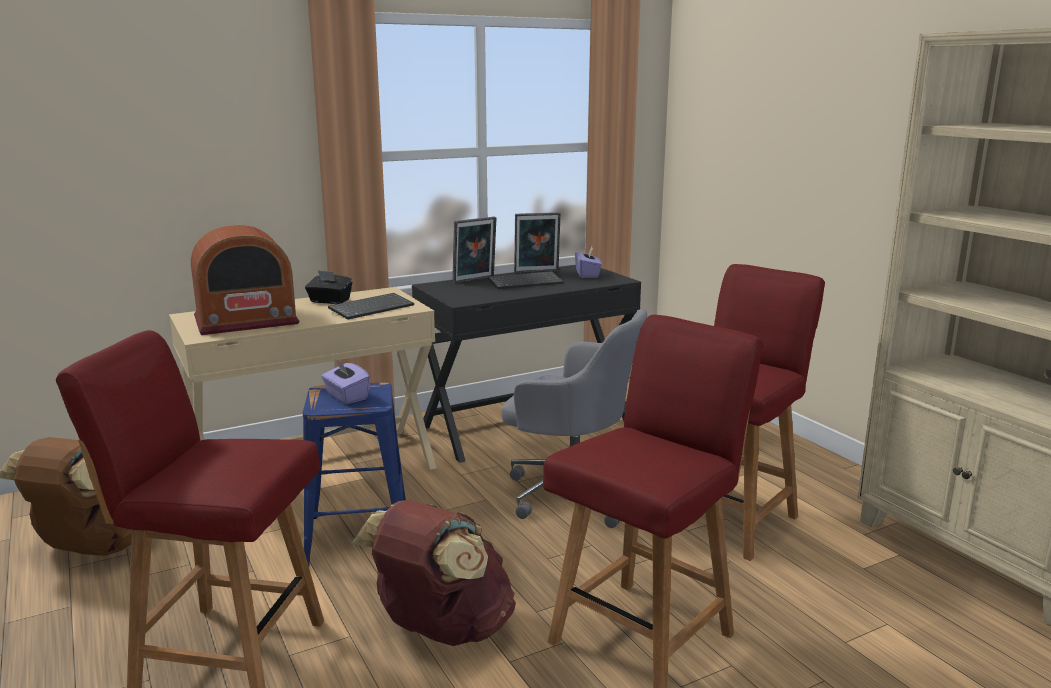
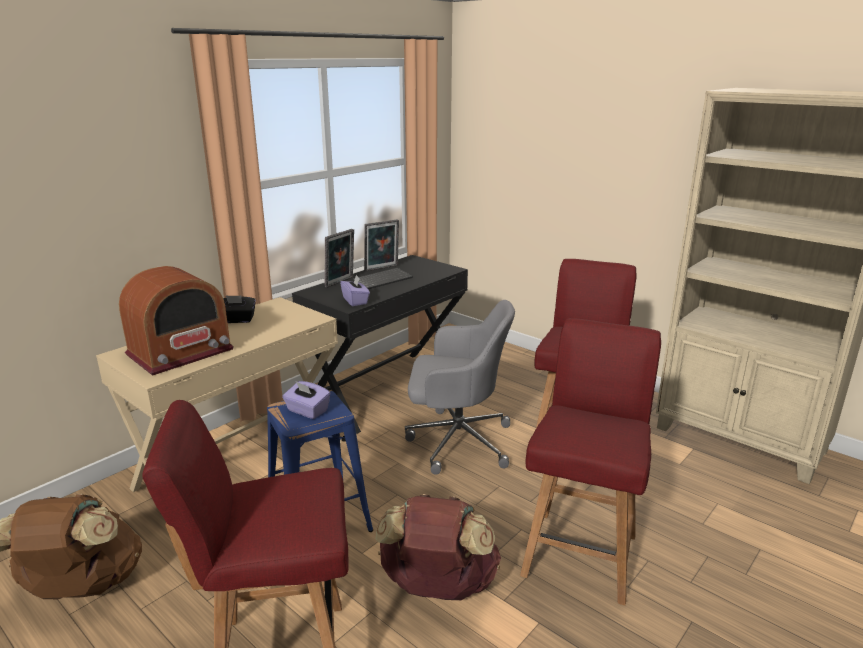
camera: 20 degrees left, 5 degrees up
keyboard [328,293,414,319] -> none
purple tissue box [575,246,602,278] -> purple tissue box moved to [340,275,370,306]

